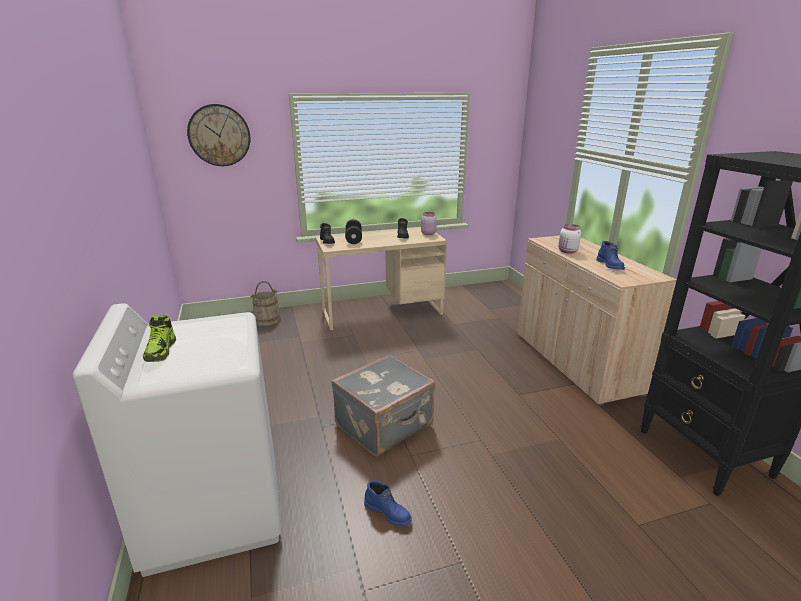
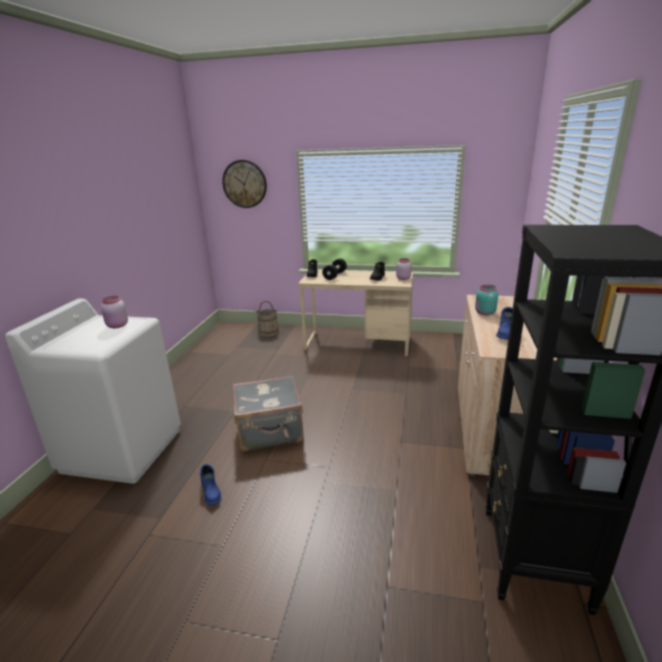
camera: 30 degrees right, 0 degrees up
shoe [143,315,176,362] -> none
white jar [558,224,581,254] -> turquoise jar [475,285,498,315]
none -> pink jar [101,296,128,328]

